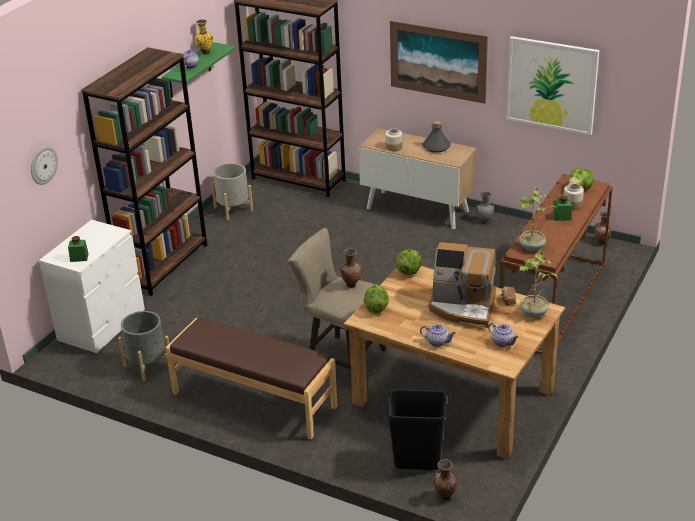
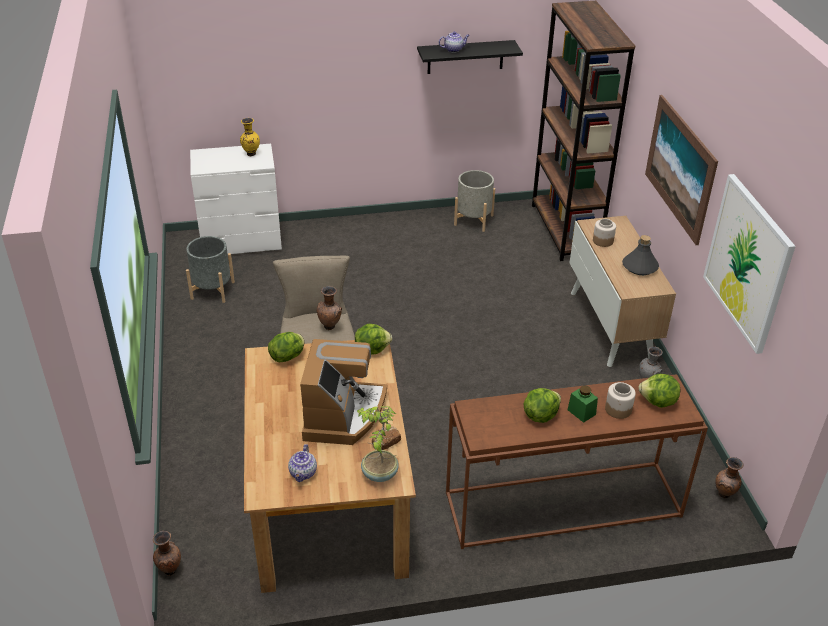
camera: 50 degrees right, 5 degrees up
wall clock [31,146,58,185] -> none
green jar [68,236,89,262] -> none
brown bookcase [81,47,207,296] -> none
green shelf [162,42,236,98] -> black shelf [417,40,523,74]
brown bench [165,317,338,440] -> none
yellow vase [195,19,213,55] -> yellow vase moved to [240,118,260,156]
black trash can [387,389,447,470] -> none
teapot [420,324,455,347] -> none
coffee machine [429,242,496,328] -> coffee machine turned 150 degrees counterclockwise [300,339,387,445]
potted plant [519,187,557,251] -> none
none -> lettuce [523,388,561,423]

